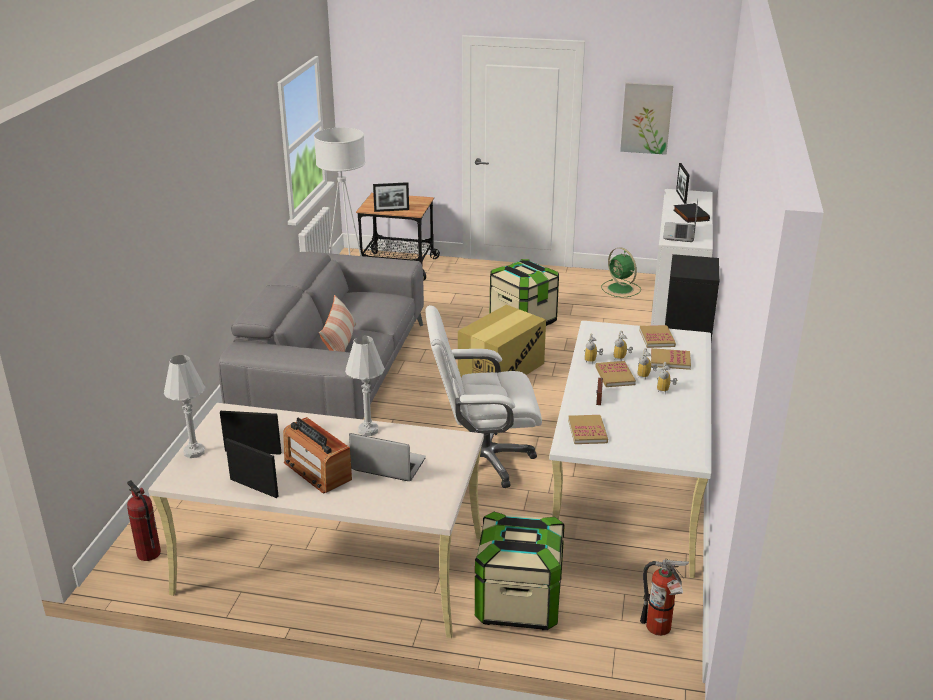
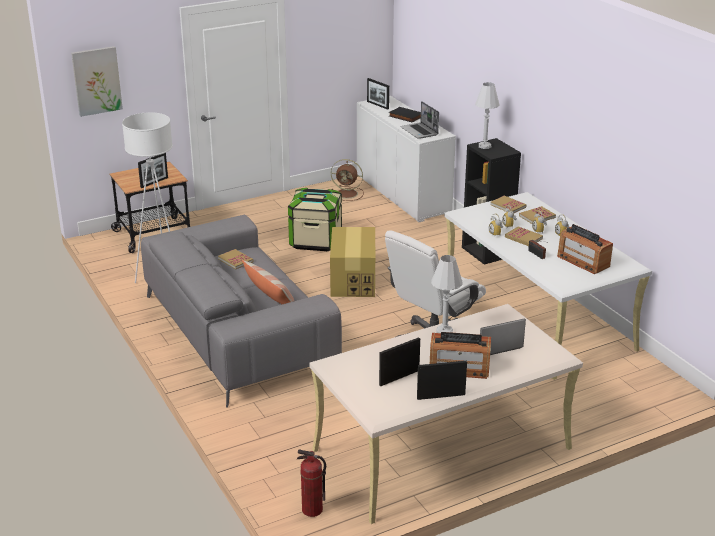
camera: 40 degrees left, 0 degrees up
white table lamp [164,355,206,458] -> white table lamp moved to [475,82,500,149]
storage box [475,512,565,630] -> none
book [568,415,608,444] -> book moved to [218,249,253,269]
green fan [602,247,641,298] -> brown fan [331,159,364,201]
picture [620,82,673,155] -> picture moved to [71,46,123,117]
fire extinguisher [640,559,689,636] -> none
none -> radio [557,224,613,274]

